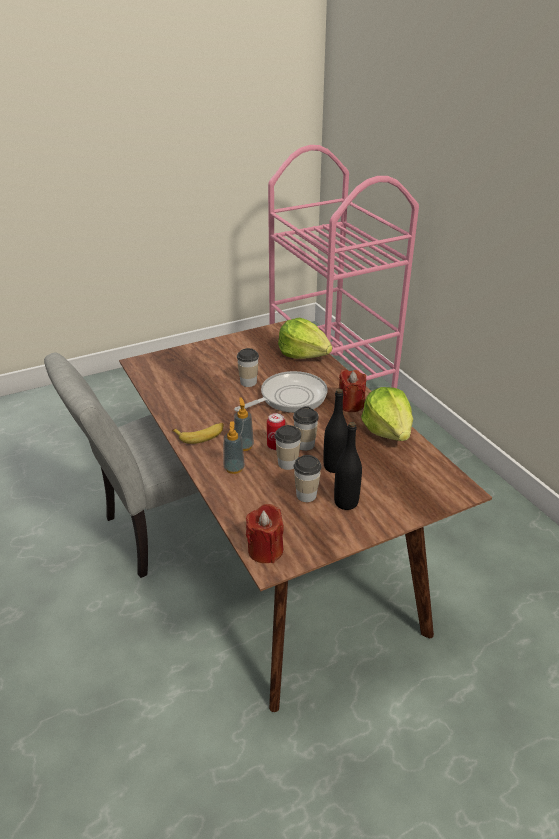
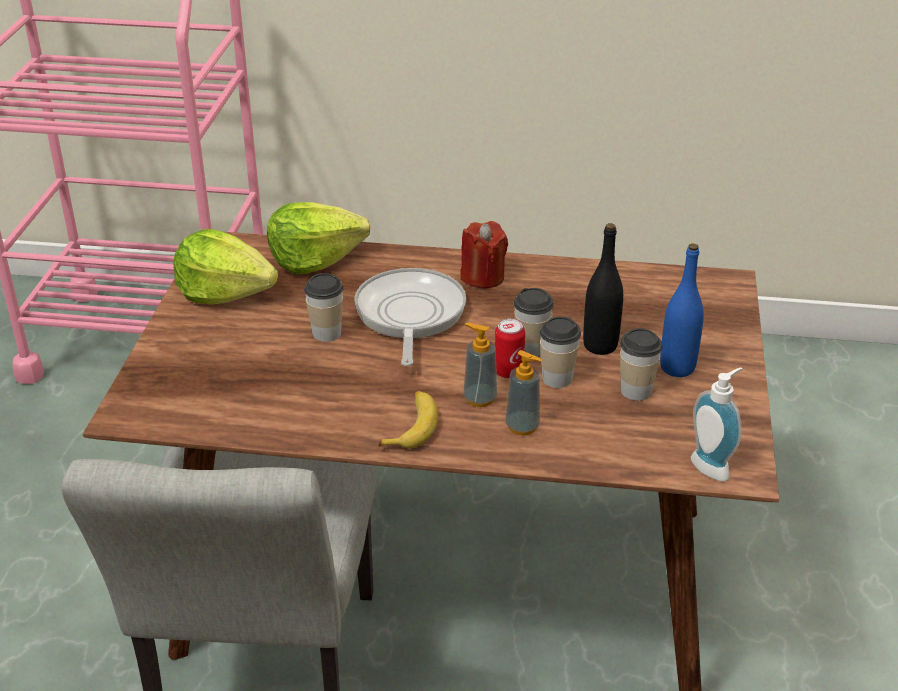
camera: 55 degrees left, 0 degrees up
red candle [246,504,284,563] -> soap dispenser [691,367,743,481]
black bottle [334,422,362,510] -> blue bottle [660,243,704,377]
lettuce [361,387,413,441] -> lettuce moved to [174,229,278,304]

